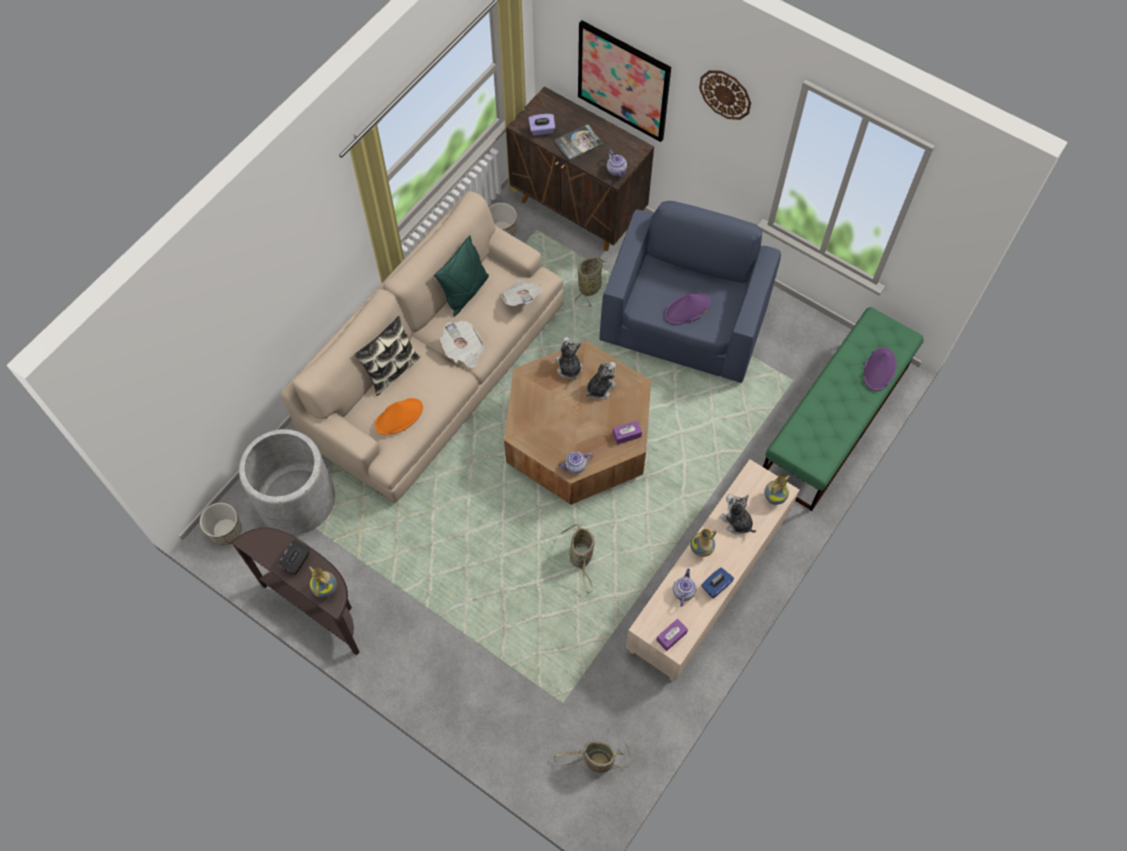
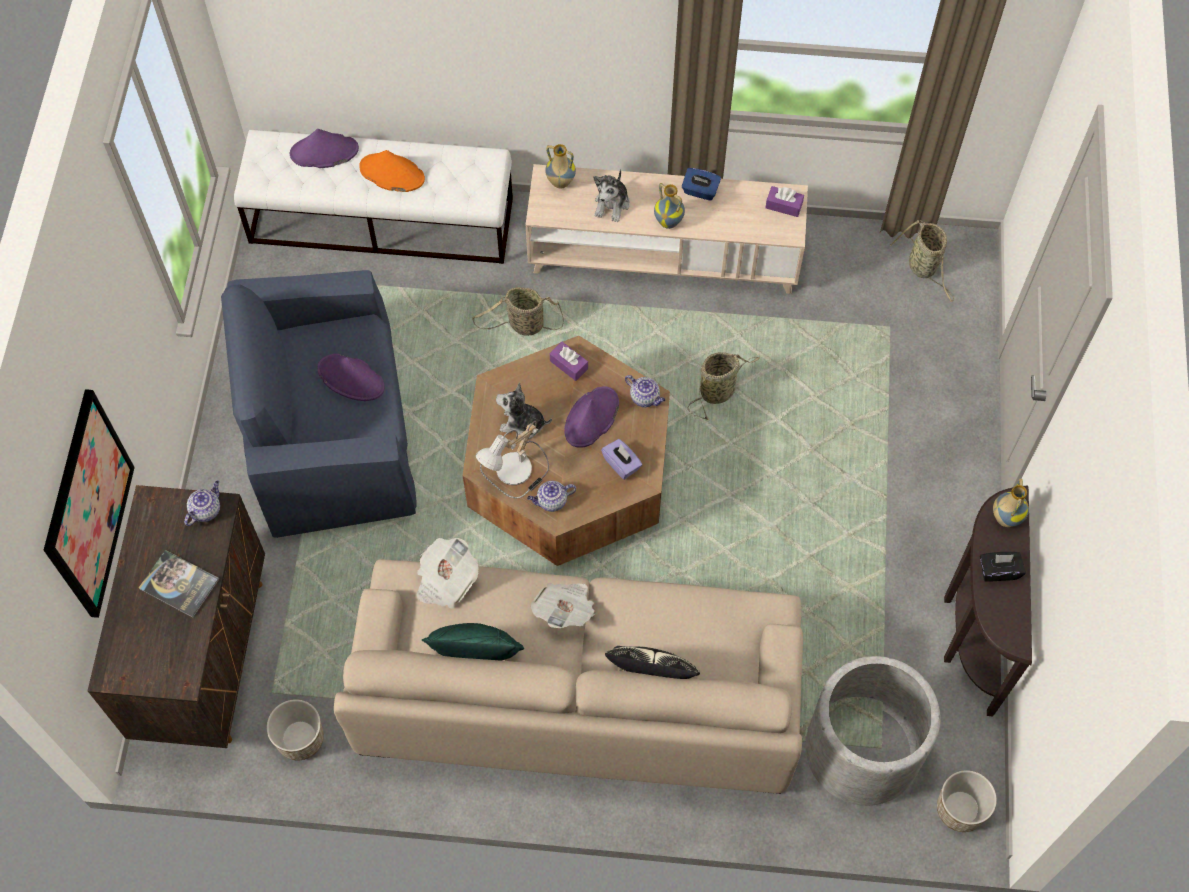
camera: 120 degrees left, 0 degrees up
orange hat [375,398,423,435] -> orange hat moved to [359,150,425,192]
purple tissue box [528,114,555,135] -> purple tissue box moved to [601,439,642,480]
plush toy [556,337,582,380] -> table lamp [476,421,549,499]
basket [575,257,610,307] -> basket moved to [472,287,564,336]
teapot [673,569,696,607] -> teapot moved to [527,481,576,512]
wall clock [699,70,751,120] -> none
green bench [763,307,924,511] -> white bench [234,129,513,264]
none -> purple hat [564,386,619,448]

